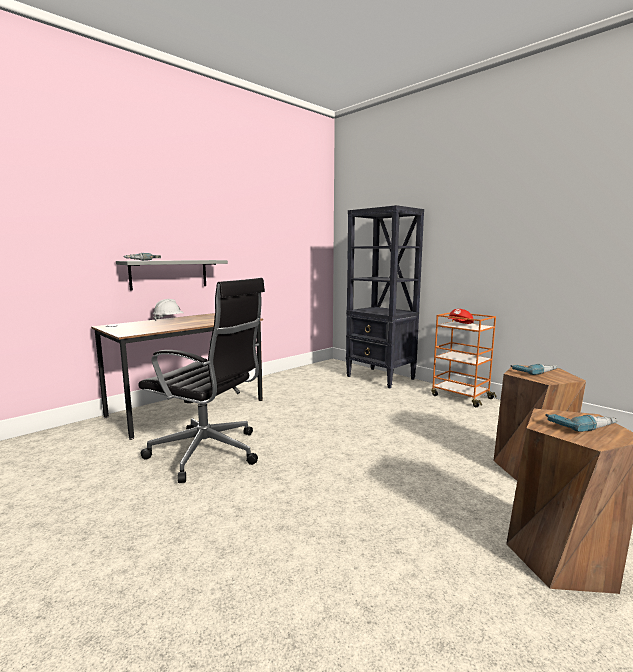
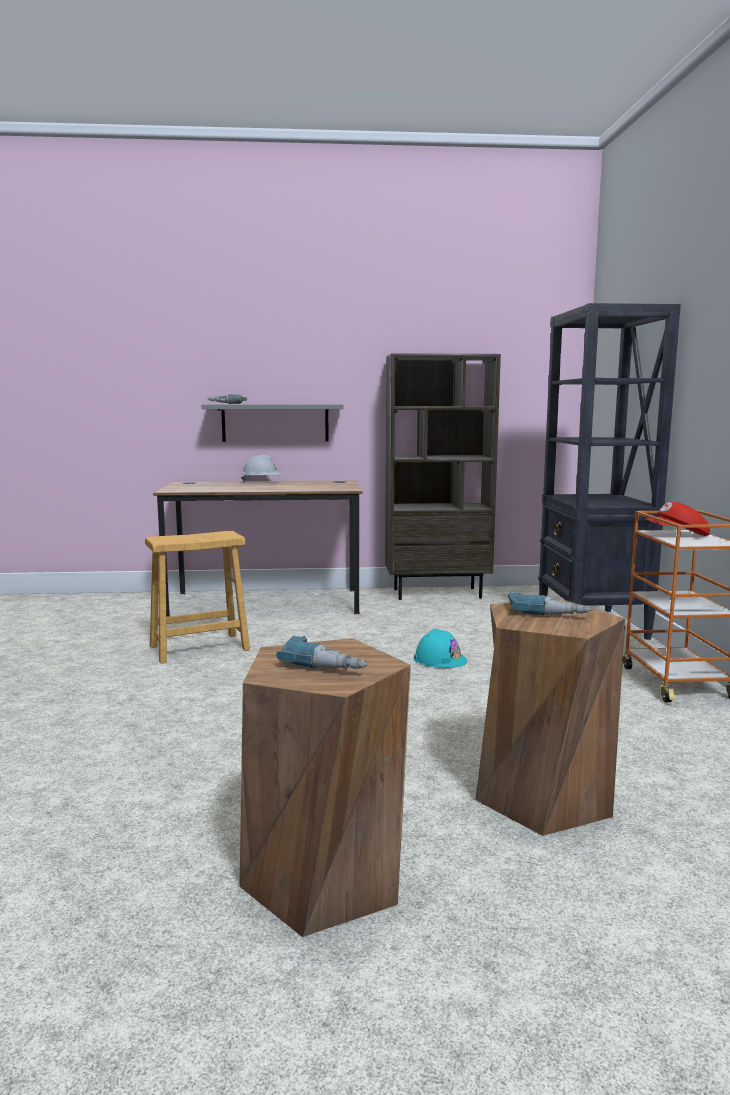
camera: 40 degrees right, 0 degrees up
black office chair [138,278,265,483] -> brown stool [145,531,250,664]
none -> brown bookcase [385,353,501,600]
none -> turquoise hard hat [414,629,467,668]

